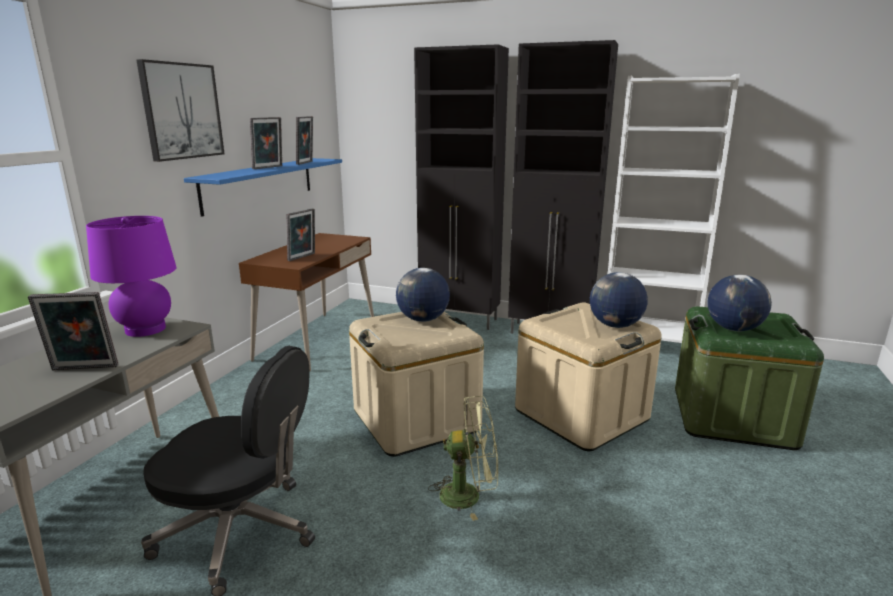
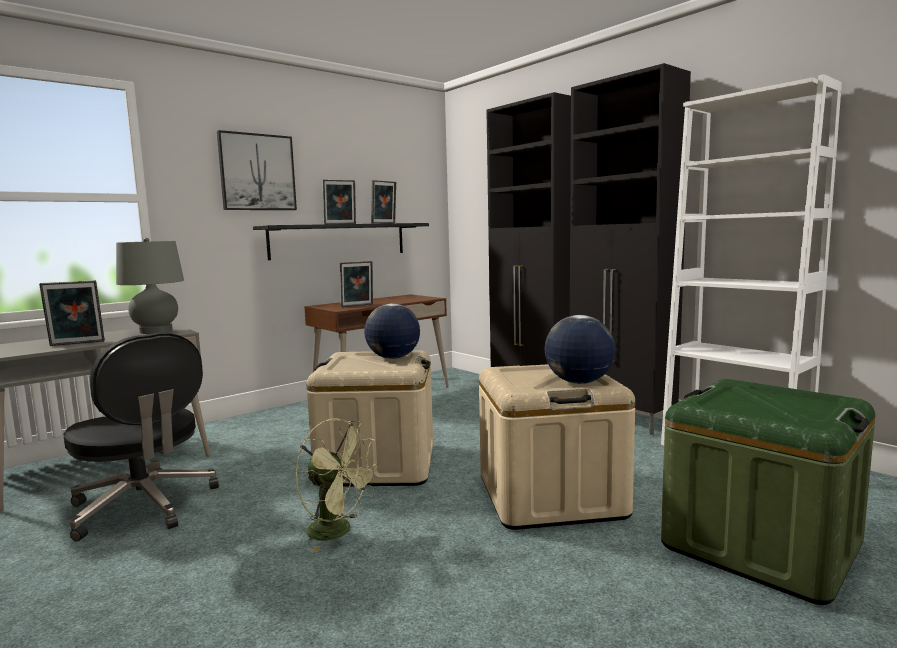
camera: 30 degrees right, 10 degrees down
picture frame [28,292,118,370] -> picture frame turned 45 degrees counterclockwise [39,280,105,346]
purple table lamp [86,216,176,337] -> grey table lamp [116,238,184,334]
blue shelf [184,158,342,217] -> black shelf [253,223,429,260]
globe [707,275,772,331] -> none

